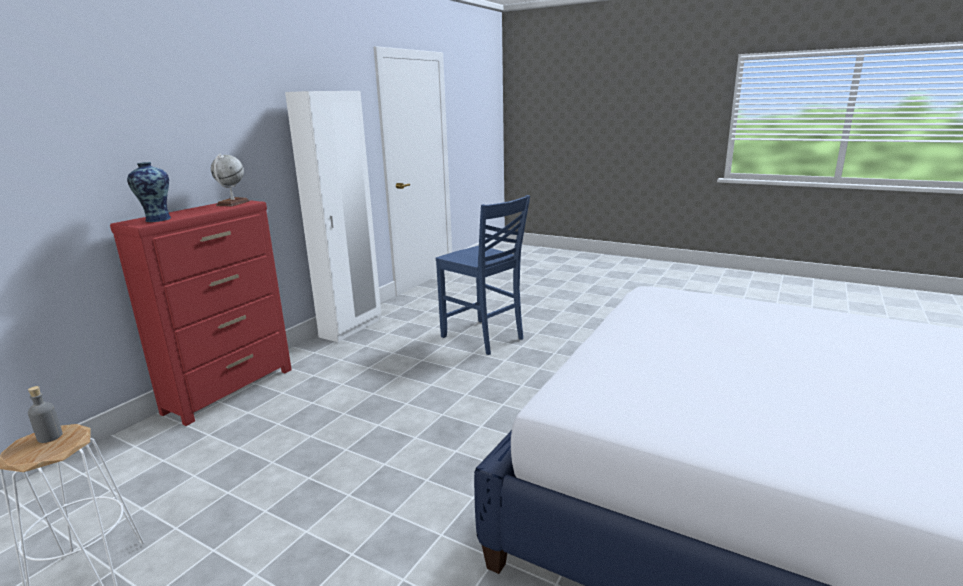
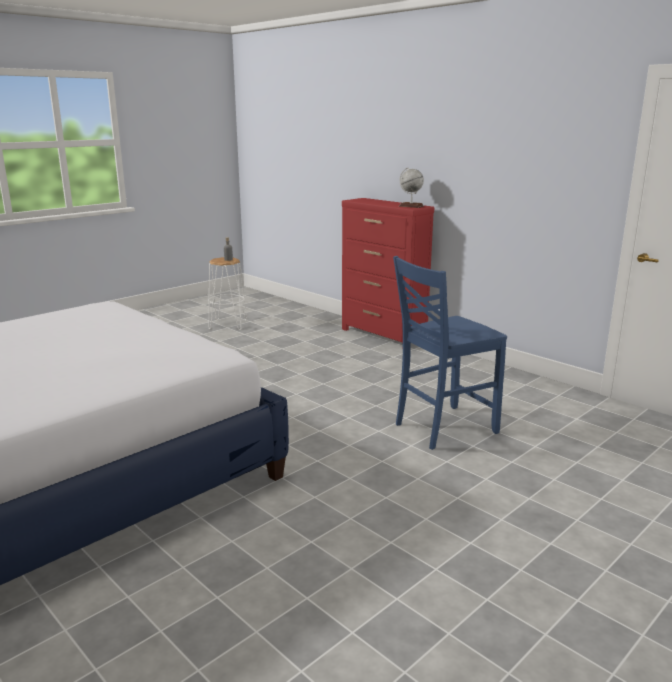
camera: 105 degrees right, 0 degrees up
vase [127,162,171,222] -> none
white wardrobe [285,91,381,342] -> none

